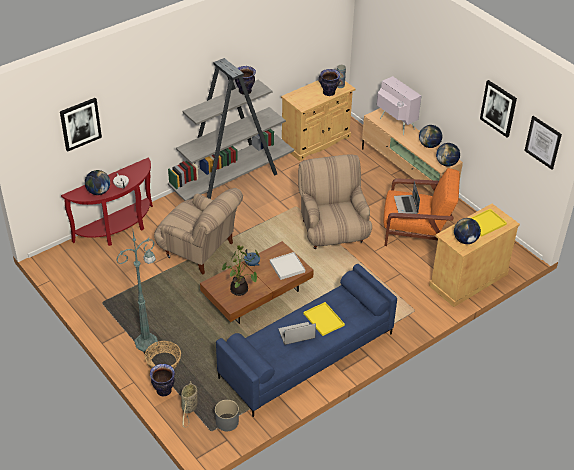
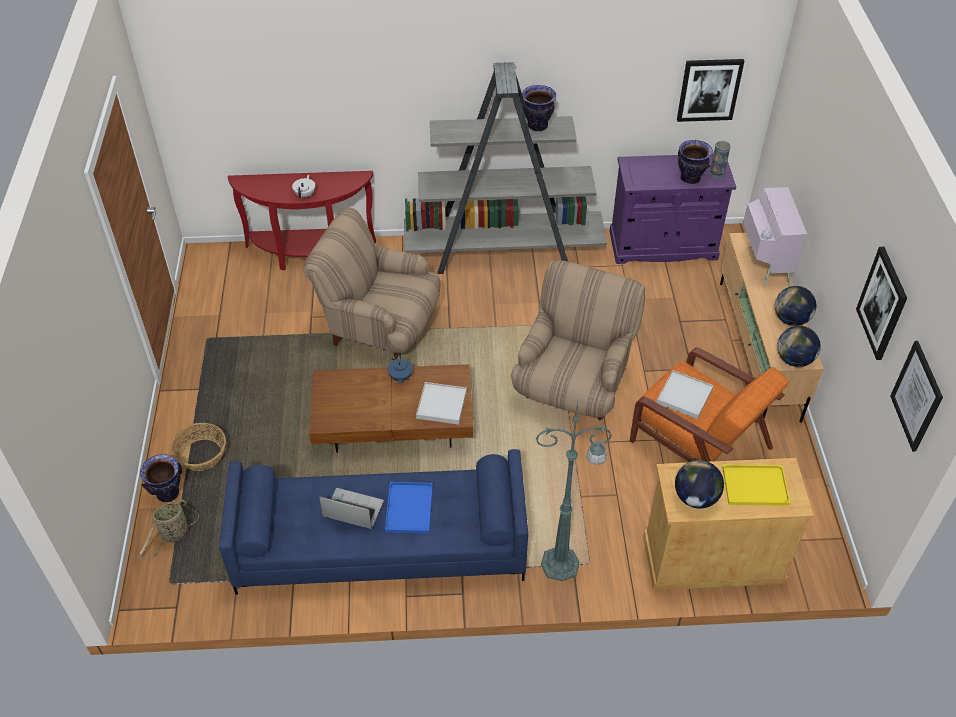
camera: 35 degrees right, 5 degrees up
picture [60,98,102,152] -> picture moved to [677,59,744,122]
globe [85,170,110,195] -> none
green floor lamp [116,231,158,352] -> green floor lamp moved to [536,402,612,581]
beige armchair [154,188,243,275] -> beige armchair turned 135 degrees clockwise [303,207,440,360]
grey planter [215,400,239,431] -> none
potted plant [221,246,259,296] -> none
beige cabinet [281,80,355,161] -> purple cabinet [609,154,736,264]
yellow tray [303,302,345,336] -> blue tray [385,482,433,533]
laptop [394,181,420,214] -> white tray [657,370,713,419]

